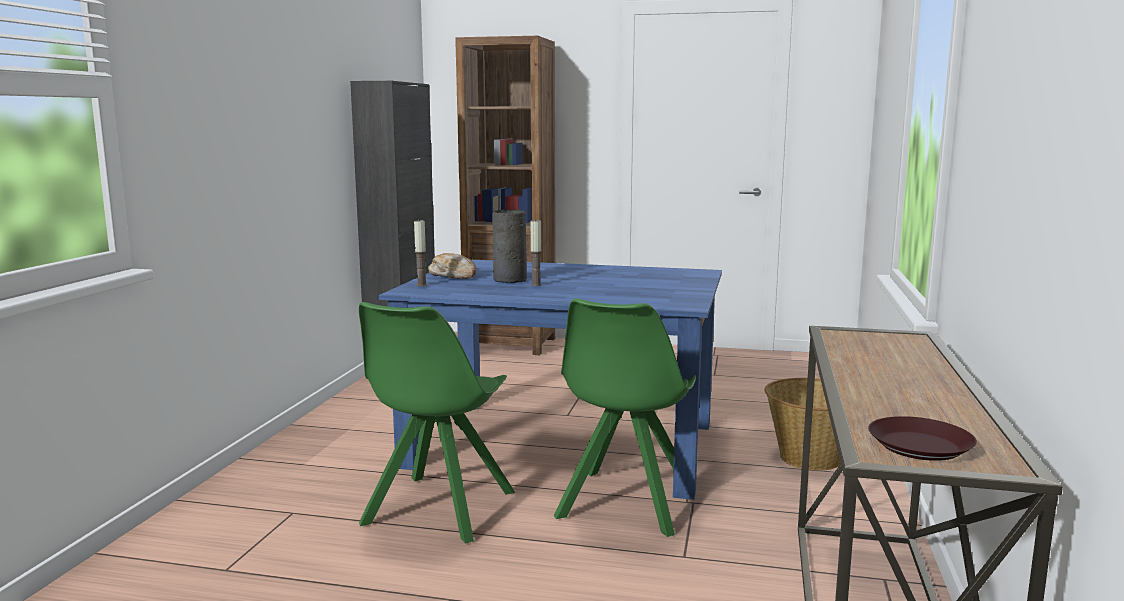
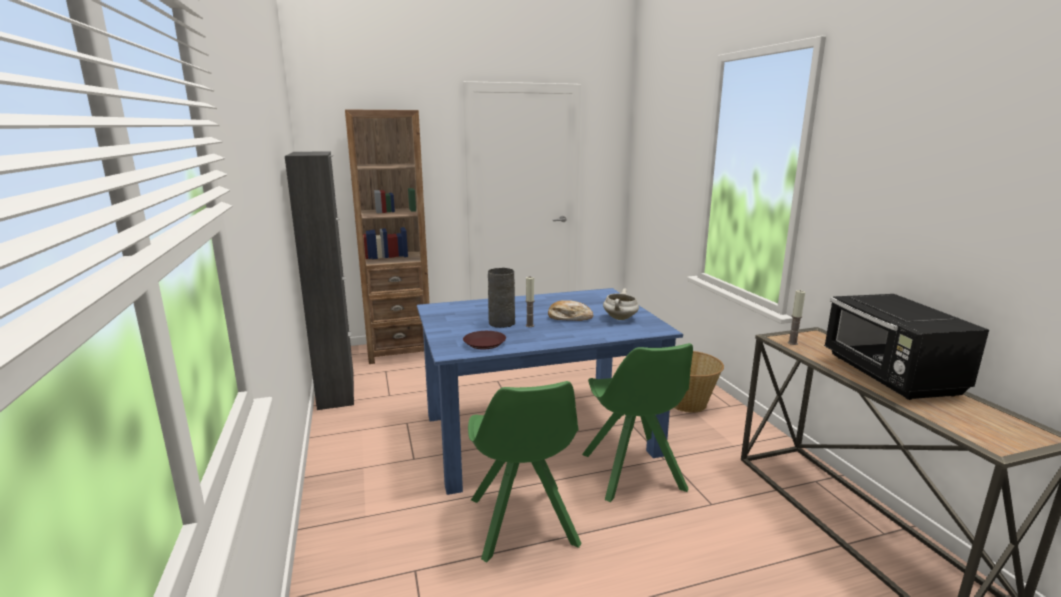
camera: 30 degrees left, 5 degrees up
candle [414,220,427,286] -> candle moved to [788,290,805,345]
bread [428,253,476,279] -> bread moved to [548,300,593,321]
brown plate [868,416,977,461] -> brown plate moved to [463,331,506,349]
none -> white cooking pot [603,288,639,320]
none -> black microwave [824,294,989,400]

